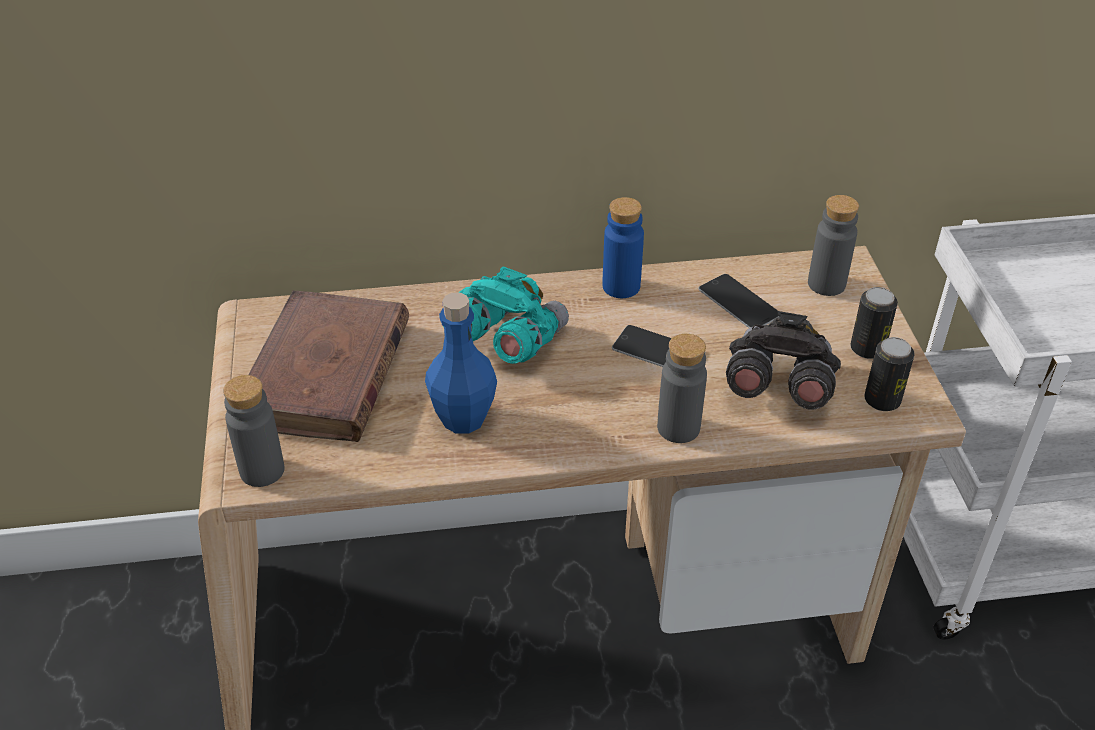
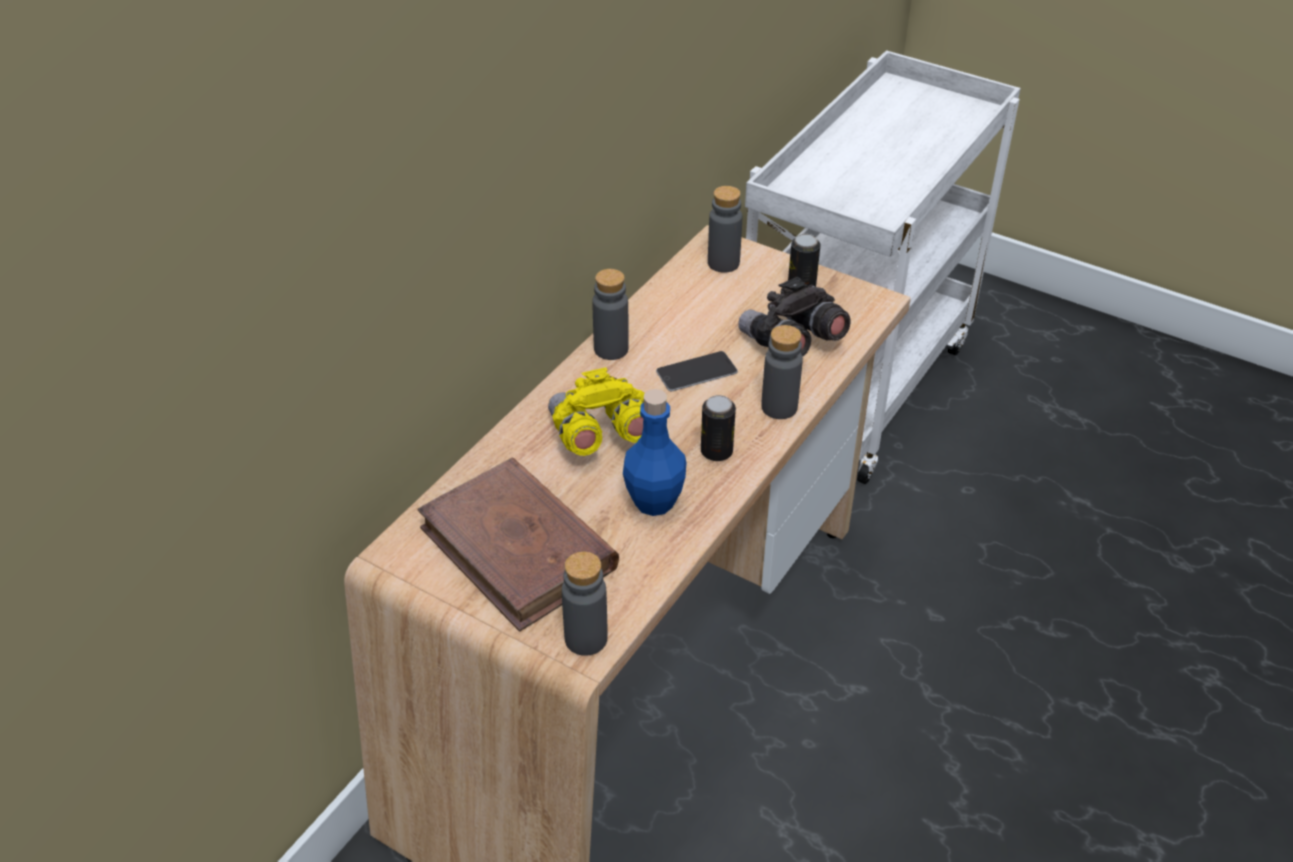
camera: 50 degrees left, 0 degrees up
turquoise binoculars [443,266,569,364] -> yellow binoculars [548,367,644,456]
blue bottle [602,197,644,298] -> grey bottle [592,269,629,360]
phone [698,274,779,328] -> none
can [864,337,915,411] -> can moved to [701,395,736,461]

